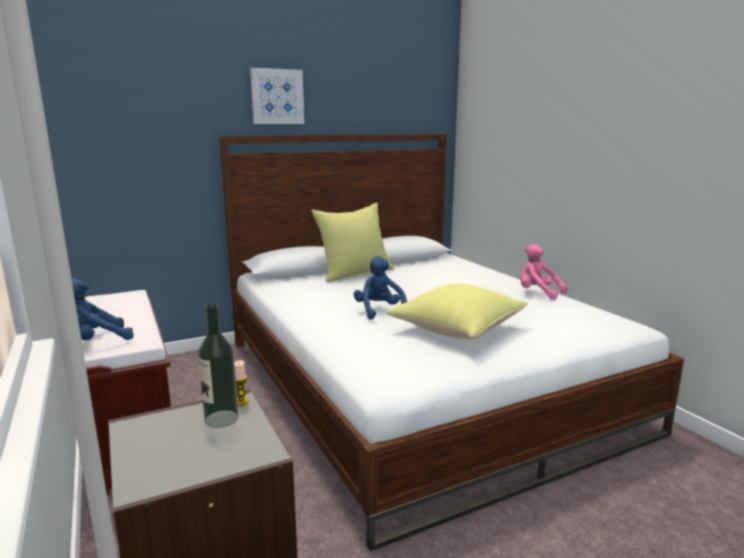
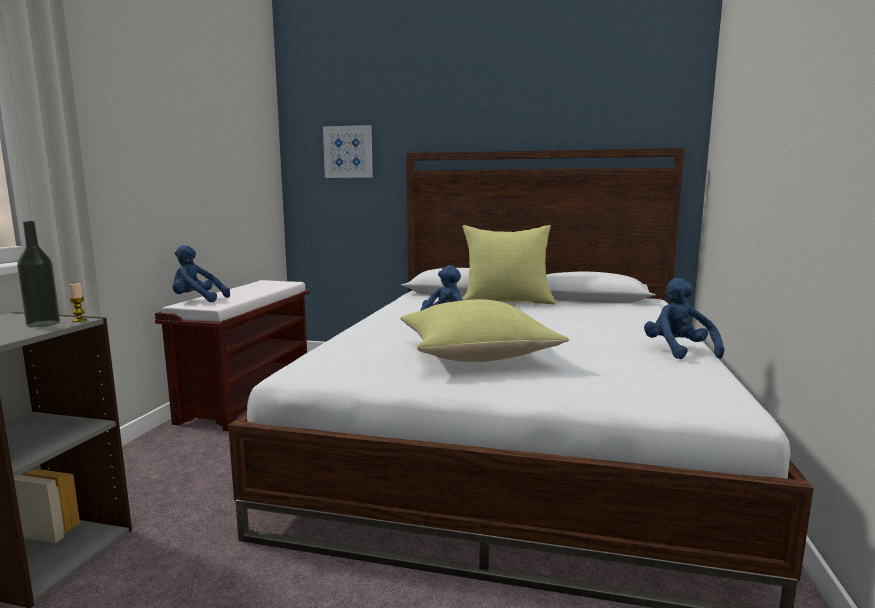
camera: 40 degrees right, 5 degrees down
picture [250,68,304,124] -> picture moved to [323,125,373,178]
pink plush toy [520,244,568,300] -> blue plush toy [644,278,724,359]

